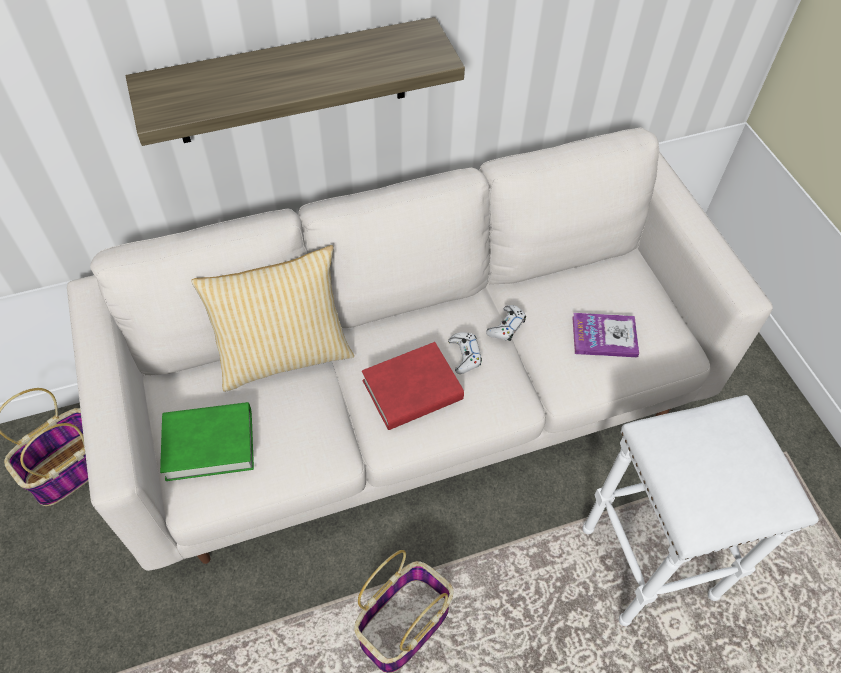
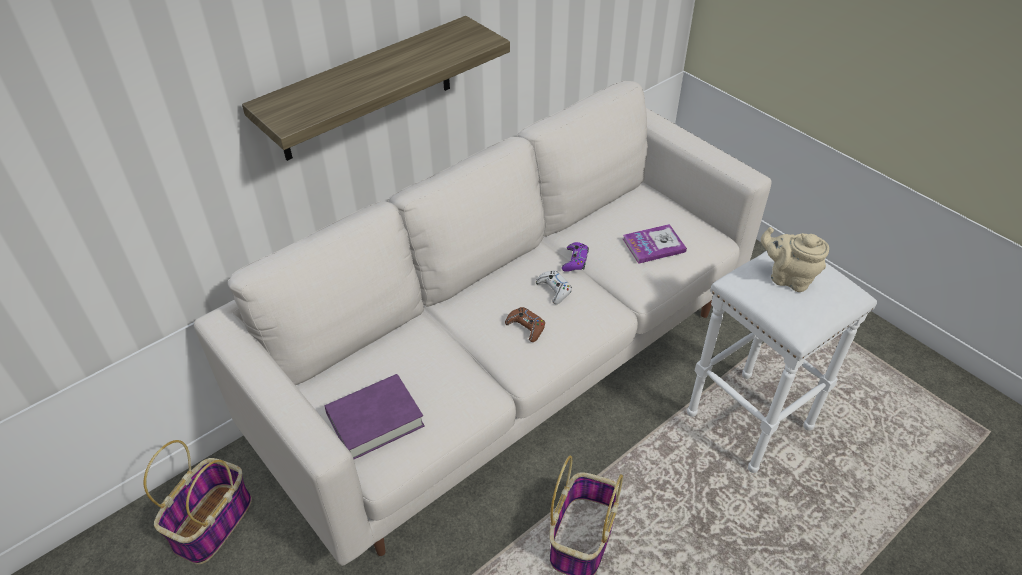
camera: 20 degrees left, 10 degrees down
green book [160,402,254,481] -> purple book [324,374,425,459]
pillow [191,245,354,392] -> none
red book [362,342,464,430] -> brown game controller [505,307,545,342]
white game controller [486,305,526,341] -> purple game controller [562,242,589,272]
none -> beige teapot [761,227,829,292]

